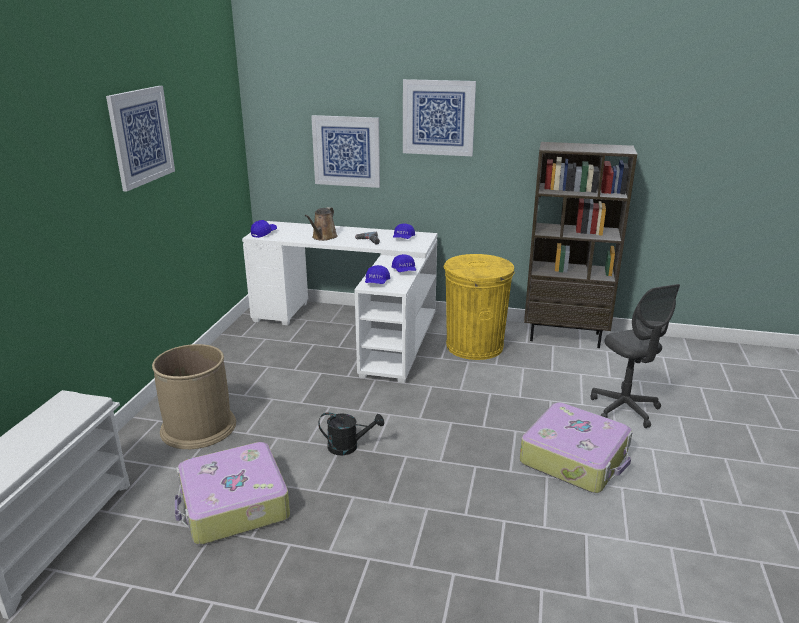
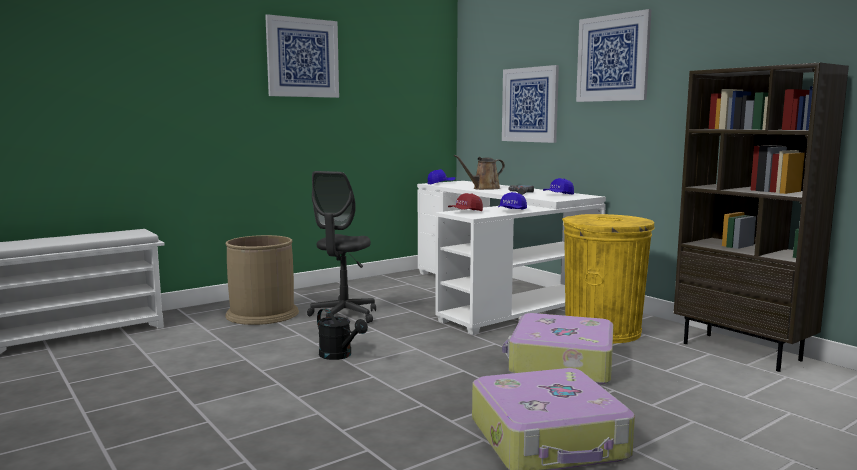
camera: 40 degrees right, 15 degrees down
suitcase [175,442,290,545] -> suitcase moved to [502,313,613,385]
blue cap [365,265,390,284] -> red cap [448,193,483,211]
grey office chair [591,284,680,428] -> grey office chair moved to [307,171,376,323]

